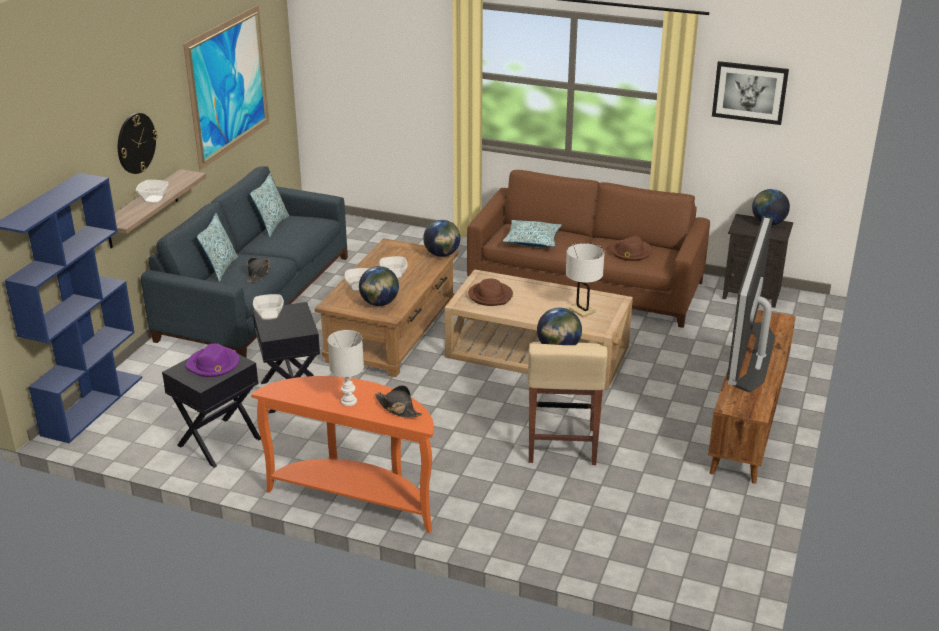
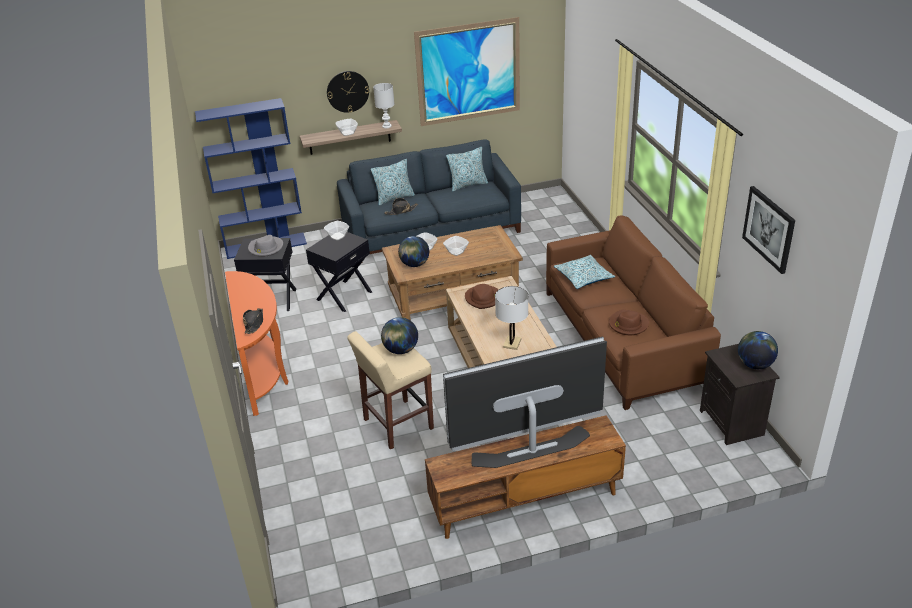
camera: 55 degrees right, 5 degrees up
purple hat [185,344,239,377] -> grey hat [248,235,283,257]
white table lamp [328,330,364,406] -> white table lamp moved to [373,83,394,128]
globe [423,220,460,257] -> none

